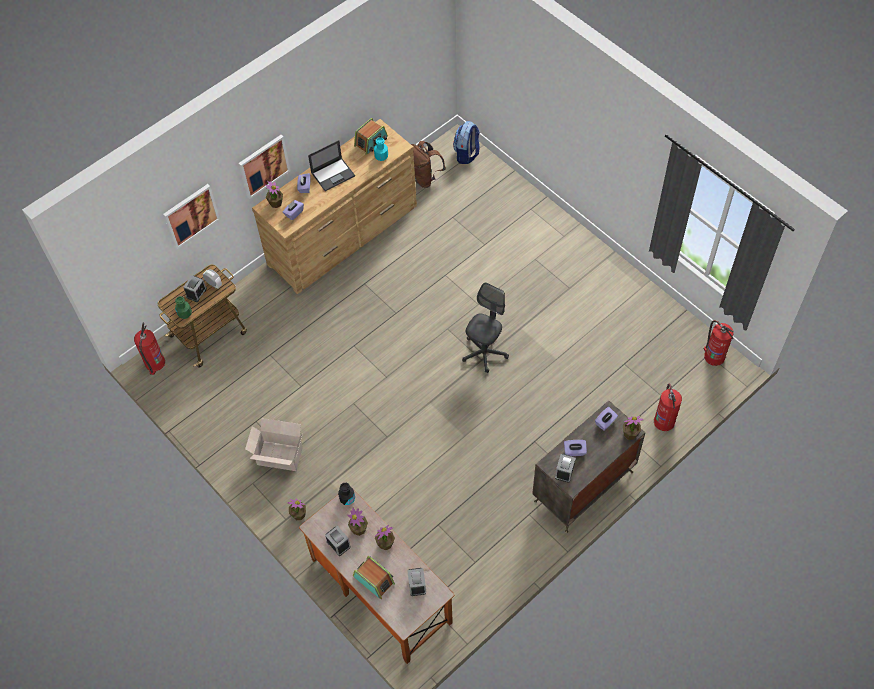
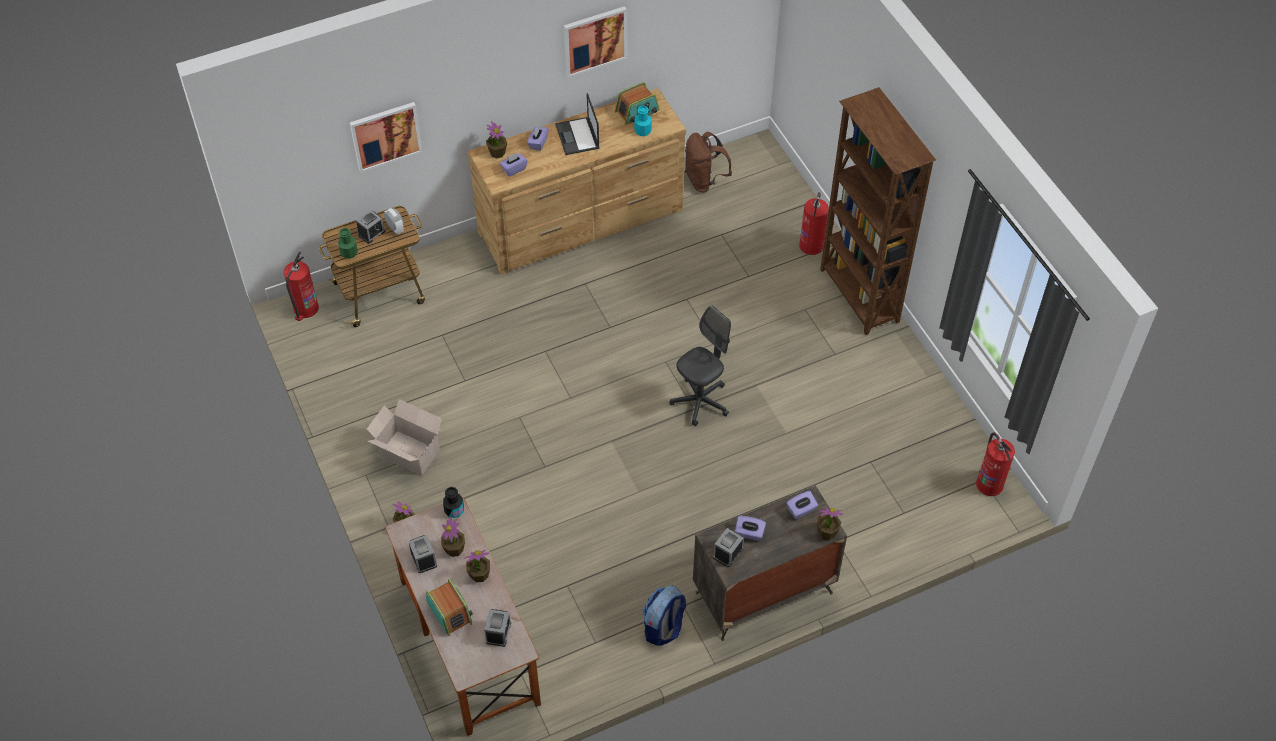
camera: 15 degrees right, 5 degrees down
picture [239,135,290,199] -> picture moved to [564,6,627,78]
laptop [308,140,355,191] -> laptop turned 90 degrees clockwise [555,93,600,155]
backpack [453,121,480,164] -> backpack moved to [643,585,686,646]
fire extinguisher [654,384,682,431] -> fire extinguisher moved to [799,192,829,255]
none -> brown bookcase [820,87,936,335]

